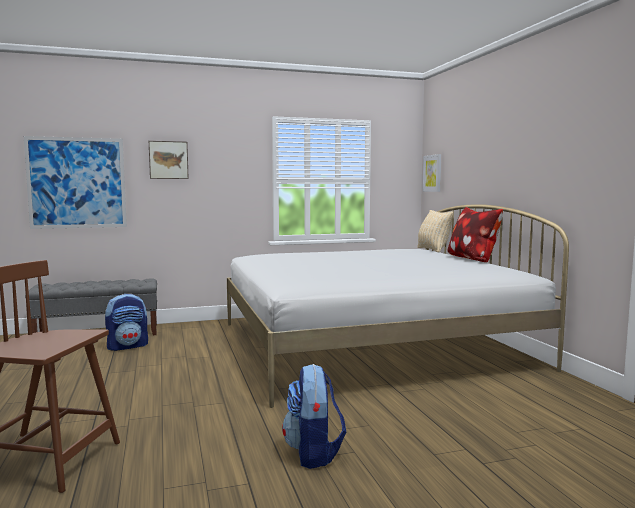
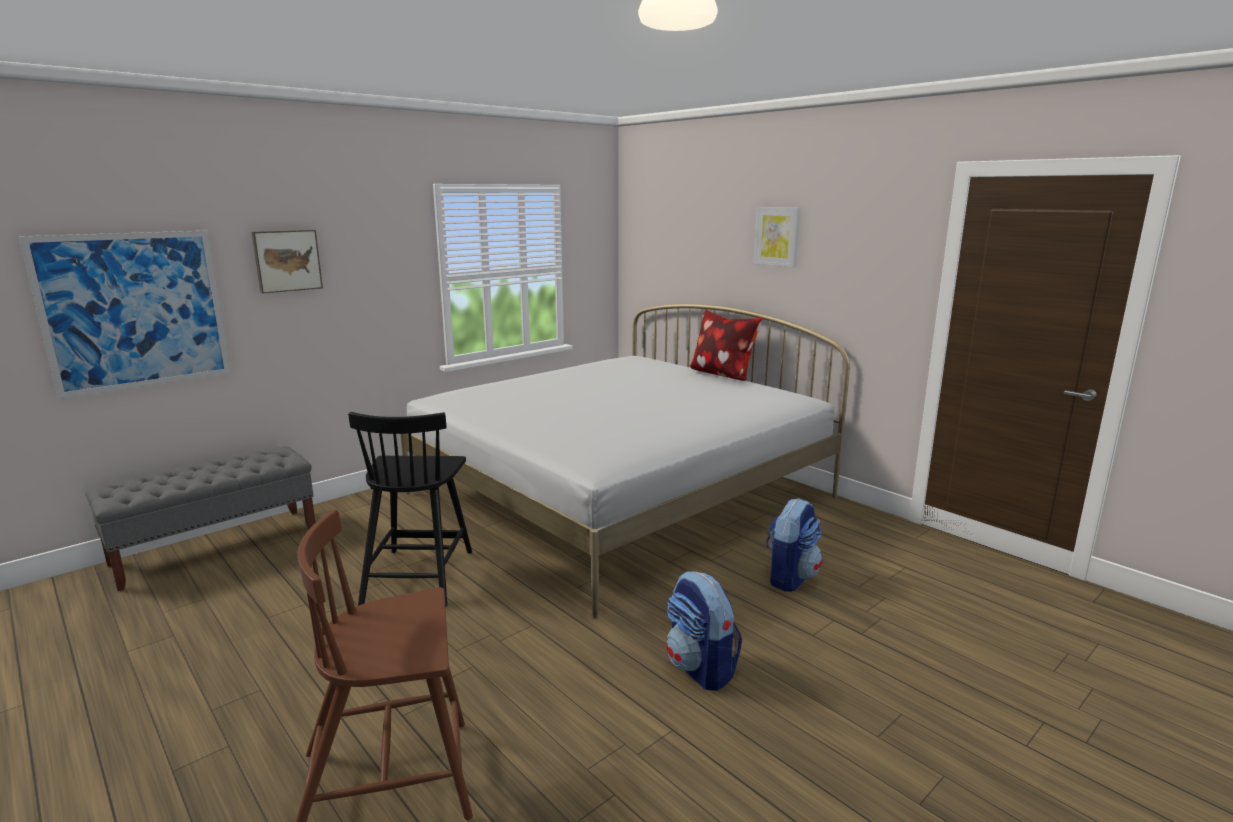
camera: 25 degrees left, 10 degrees up
backpack [105,294,148,351] -> backpack moved to [766,498,823,592]
beige pillow [417,210,453,253] -> none
picture [422,154,441,192] -> picture moved to [753,207,800,268]
none -> black chair [348,412,472,607]

